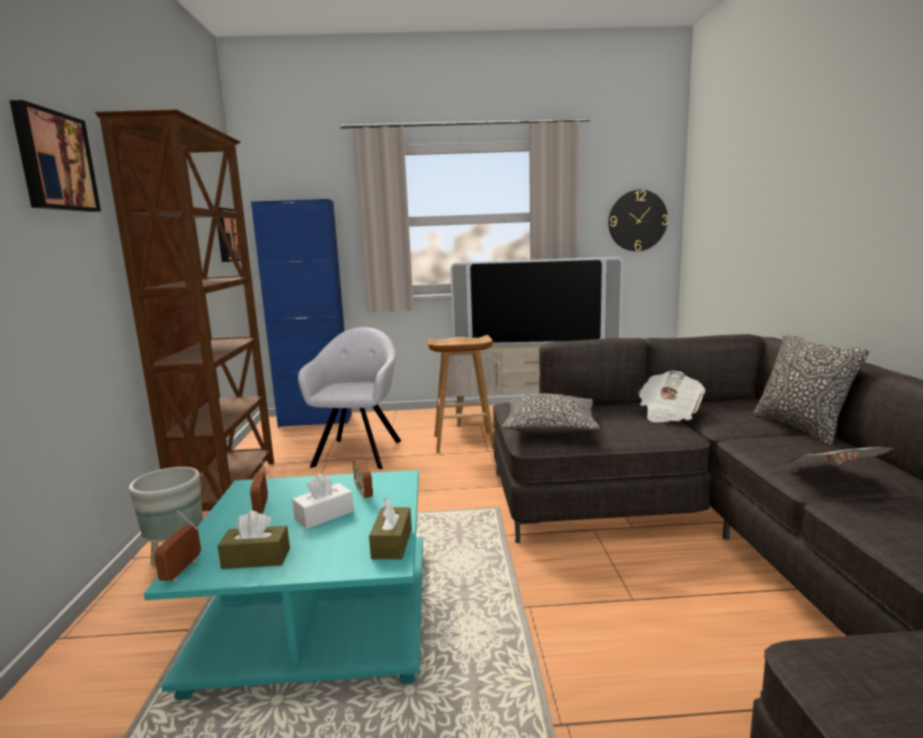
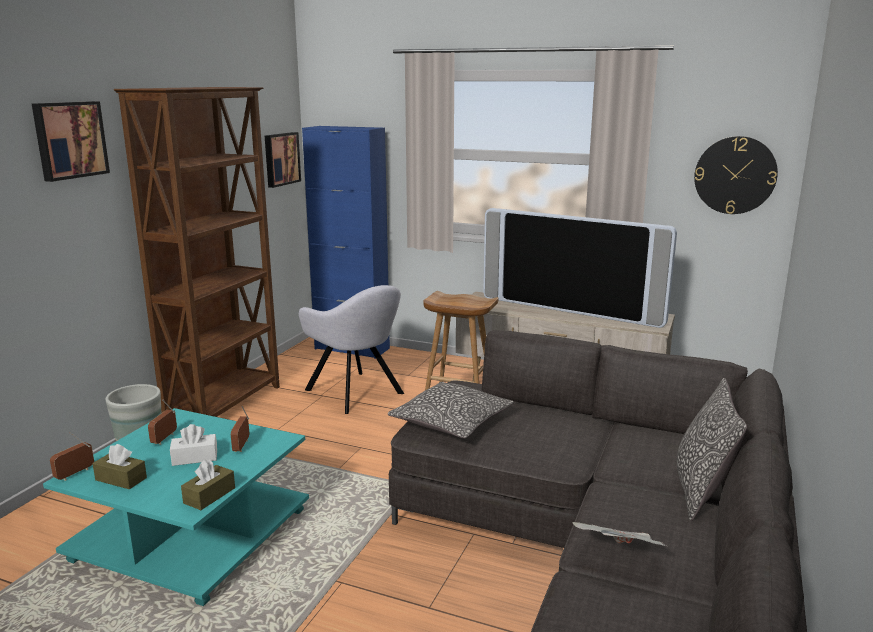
camera: 25 degrees right, 5 degrees up
grey armchair [298,327,401,469] -> grey armchair turned 105 degrees clockwise [299,285,404,414]
newspaper [639,371,705,423] -> none

